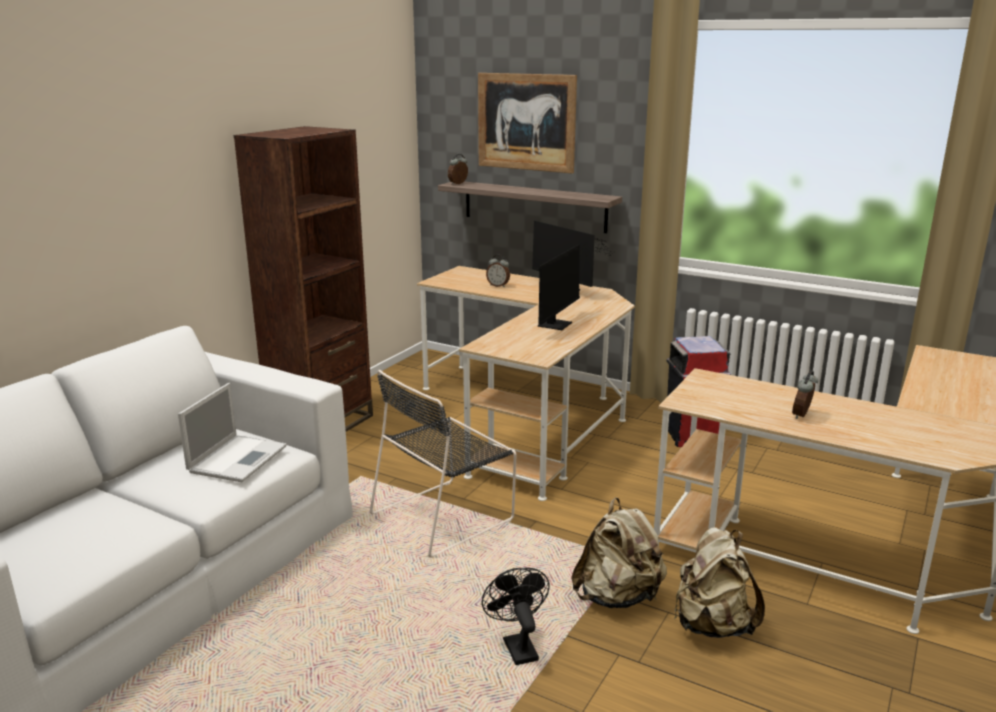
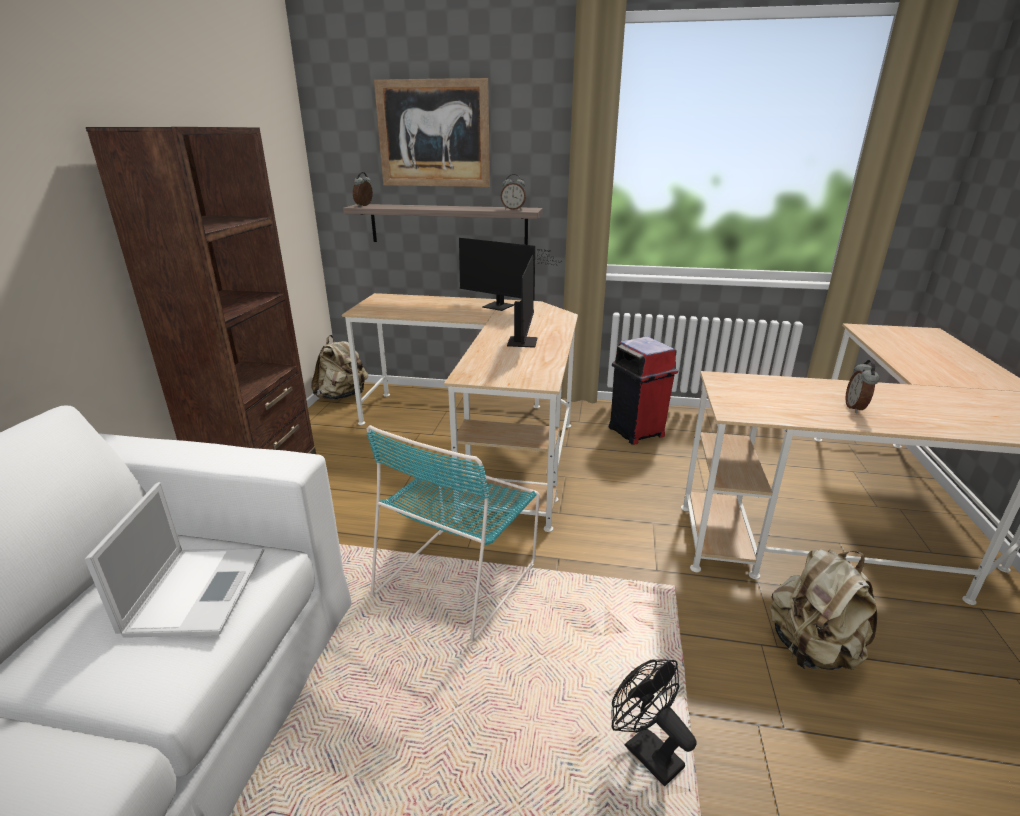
camera: 20 degrees left, 5 degrees up
black chair [370,370,517,557] -> turquoise chair [366,425,540,641]
alarm clock [486,255,510,287] -> alarm clock moved to [501,174,526,210]
beige backpack [571,498,667,608] -> beige backpack moved to [311,335,368,400]

